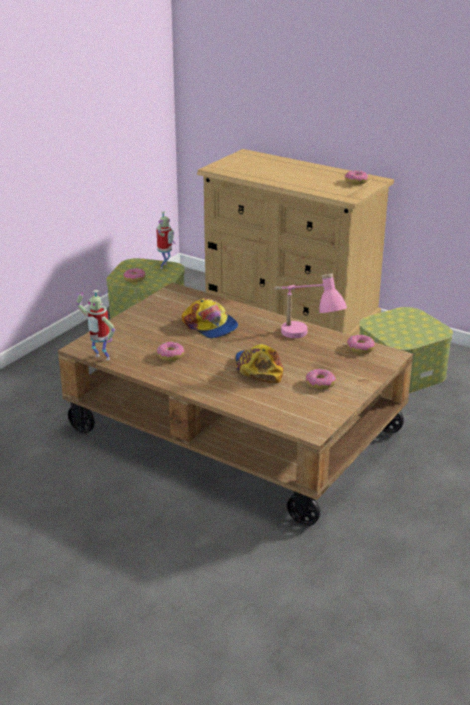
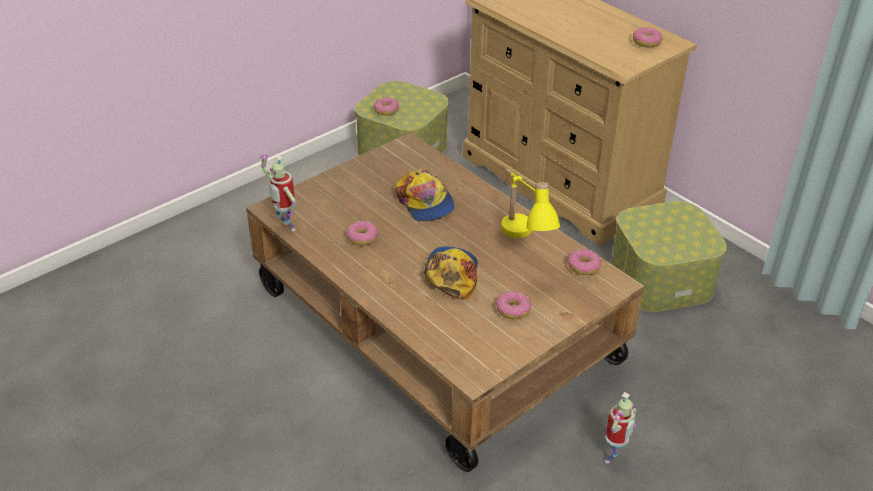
camera: 15 degrees right, 10 degrees up
toy robot [156,211,175,269] -> toy robot moved to [605,392,637,464]
pink table lamp [274,273,347,338] -> yellow table lamp [501,169,560,238]

